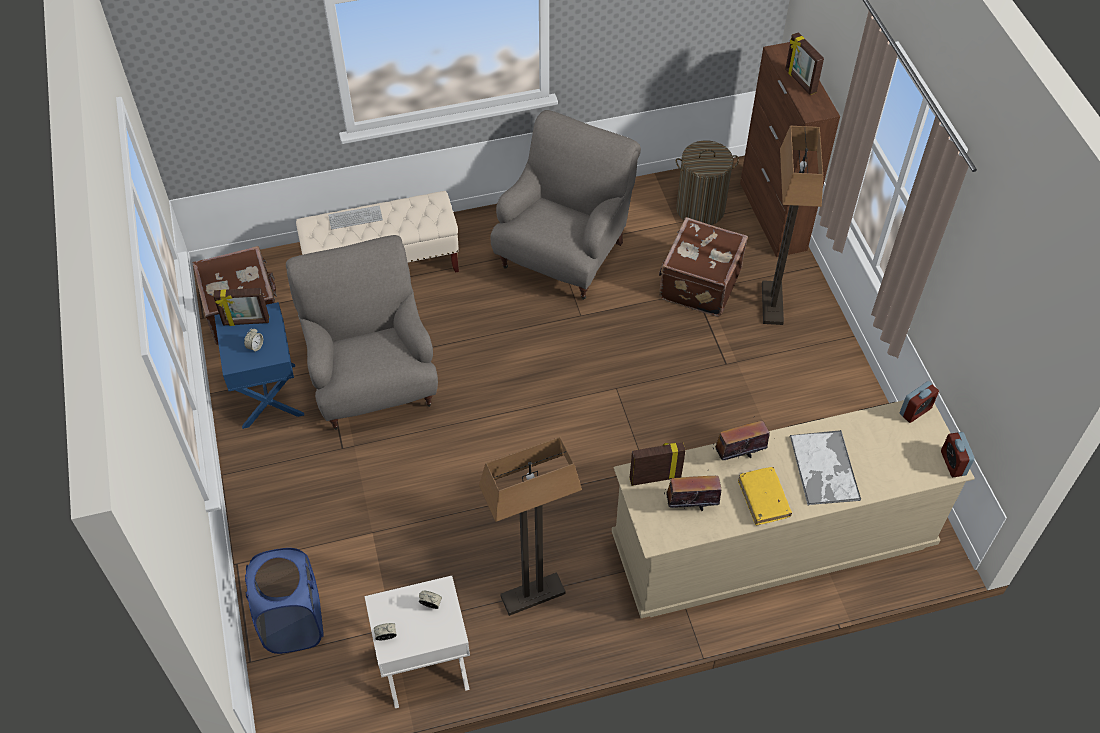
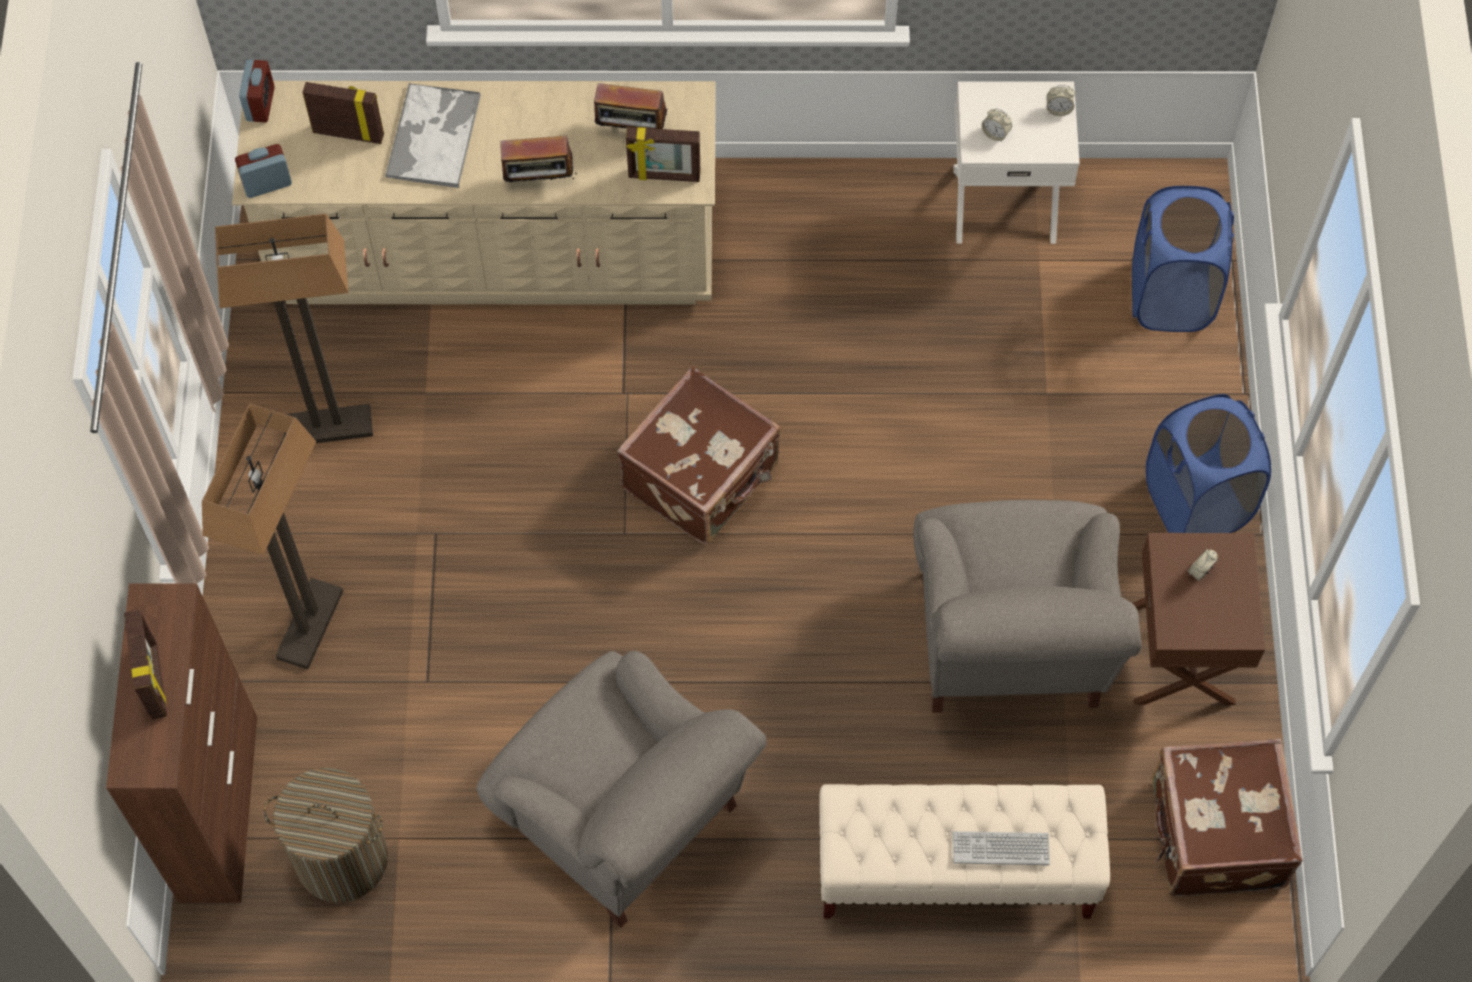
camera: 165 degrees left, 10 degrees up
picture frame [213,288,269,326] -> picture frame moved to [302,82,384,144]
blue nightstand [214,302,304,429] -> brown nightstand [1133,533,1265,705]
floor lamp [479,437,582,616] -> floor lamp moved to [215,214,373,443]
grey armchair [490,110,641,300] -> grey armchair turned 90 degrees counterclockwise [476,651,767,928]
brown suitcase [659,217,748,316] -> brown suitcase moved to [617,367,781,545]
yellow book [738,467,792,525] -> none
none -> blue laundry basket [1146,394,1271,533]

